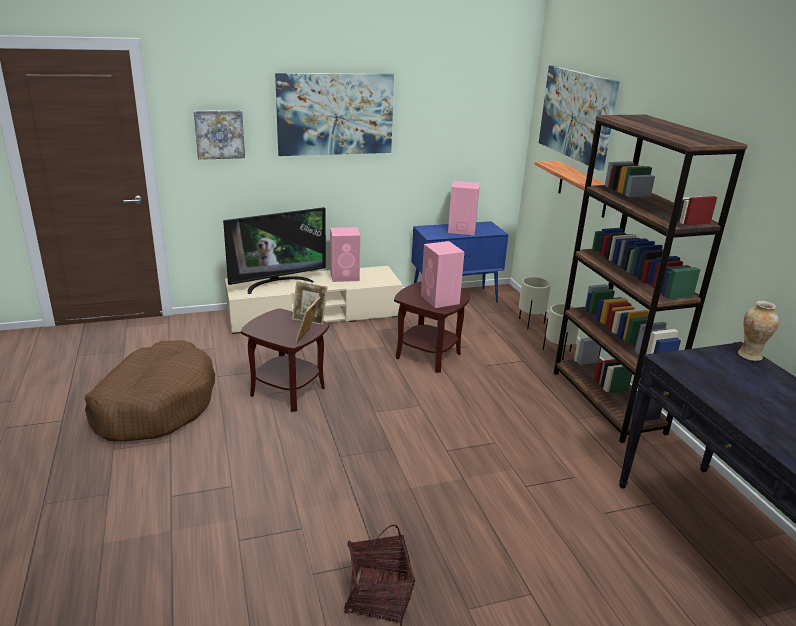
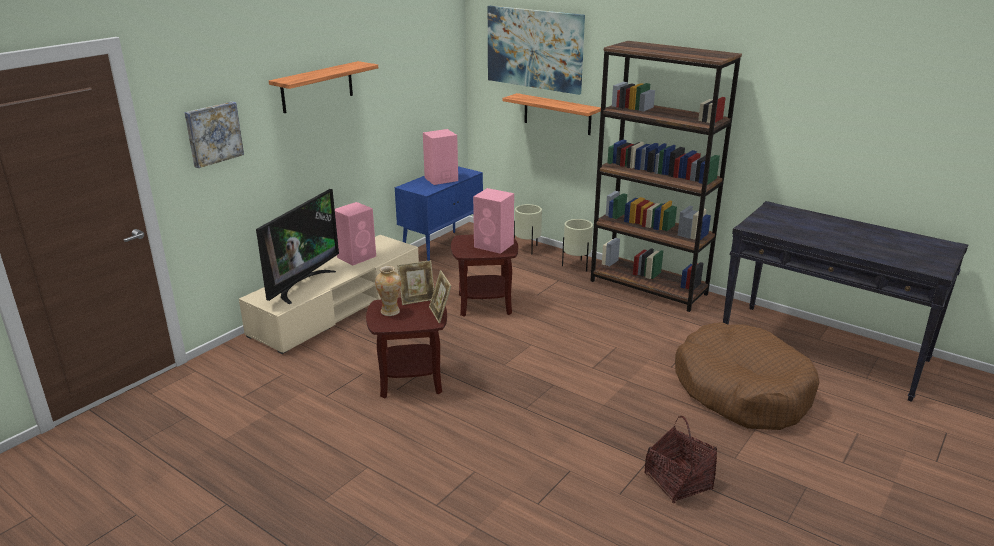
camera: 35 degrees left, 0 degrees up
brown dog bed [85,340,215,442] -> brown dog bed moved to [675,322,820,430]
picture [275,73,394,156] -> shelf [269,61,378,113]
vase [738,301,779,361] -> vase moved to [375,266,401,316]

